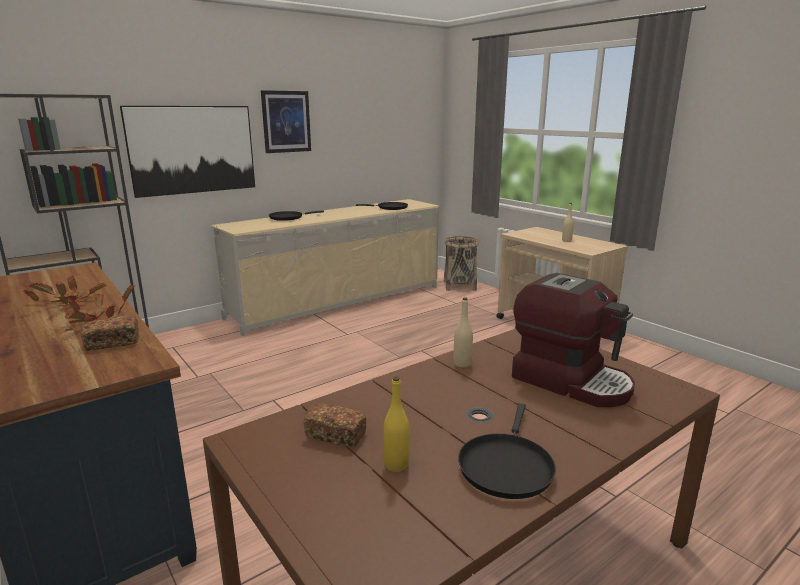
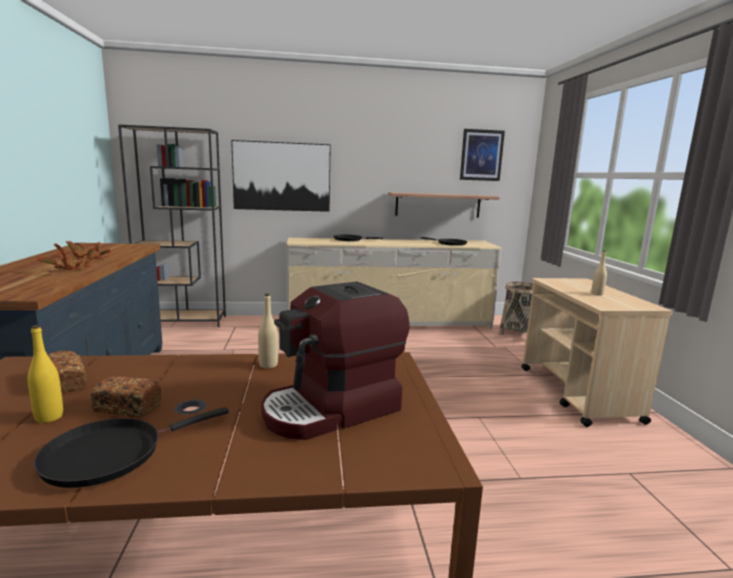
camera: 30 degrees right, 5 degrees down
bread [81,315,139,351] -> bread moved to [90,376,162,417]
picture [261,90,311,153] -> picture moved to [460,129,505,181]
coffee machine [512,273,635,407] -> coffee machine turned 75 degrees clockwise [261,281,410,440]
none -> shelf [388,192,500,218]

